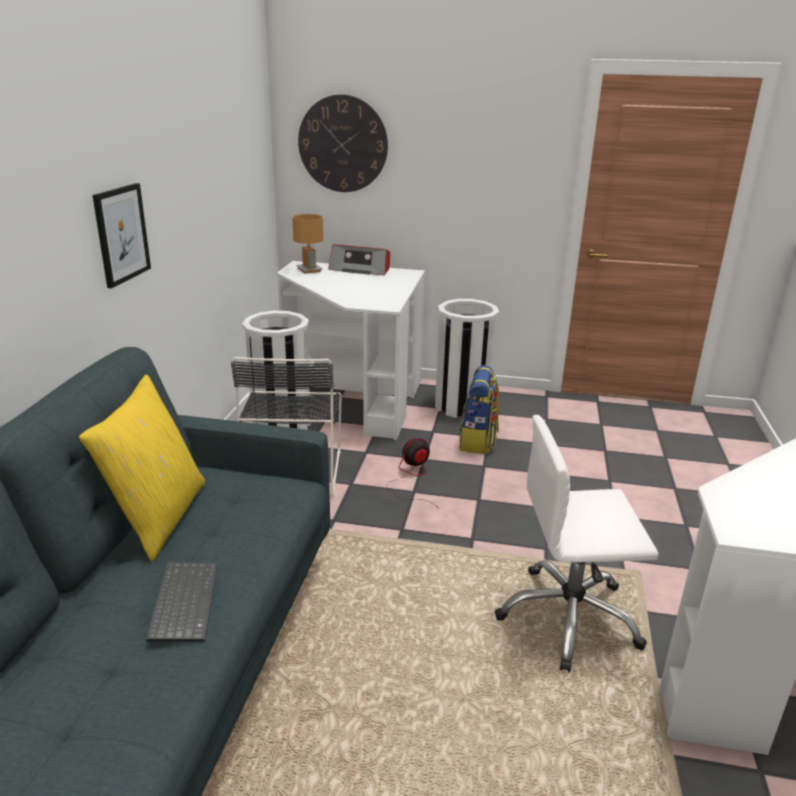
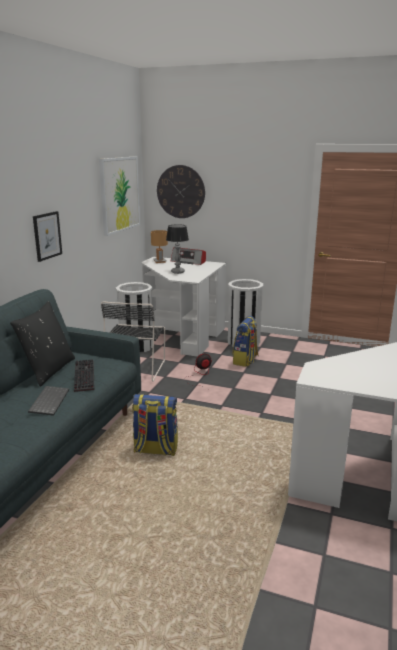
camera: 10 degrees right, 5 degrees down
yellow pillow [79,375,205,561] -> black pillow [10,301,75,387]
white office chair [495,415,659,672] -> none
none -> keyboard [74,359,94,392]
none -> picture [99,156,140,236]
none -> backpack [132,394,178,456]
none -> table lamp [166,224,189,274]

